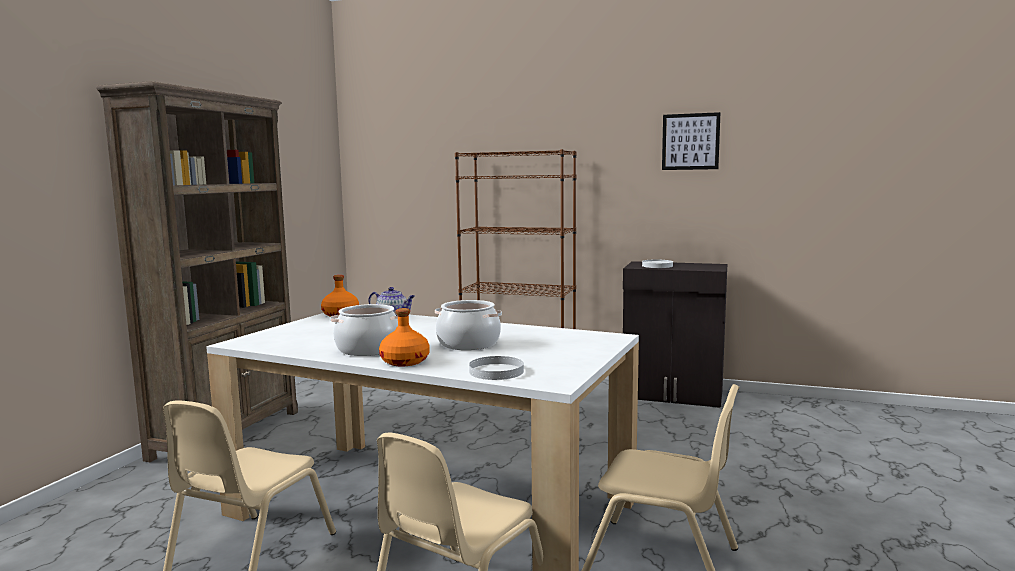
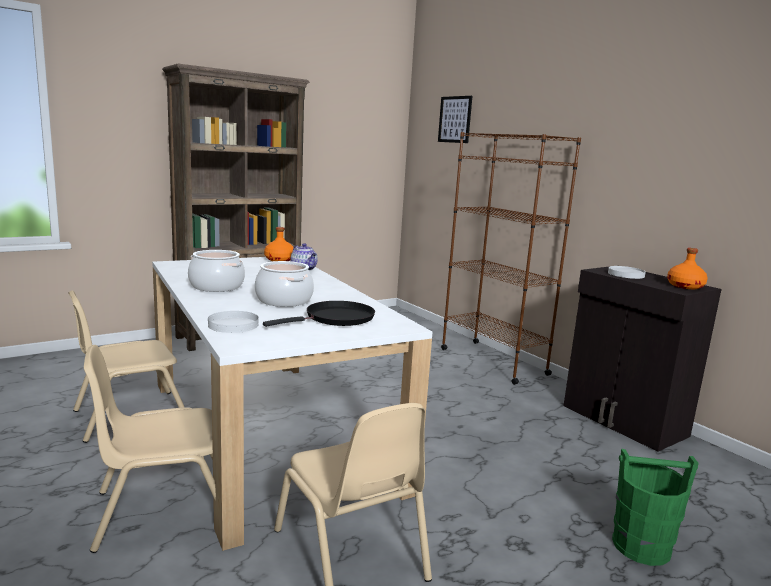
camera: 35 degrees right, 5 degrees up
orange bottle [379,308,430,367] -> orange bottle moved to [667,248,708,289]
picture [662,112,720,170] -> picture moved to [438,96,472,143]
none -> black frying pan [263,301,375,327]
none -> green bucket [612,449,699,566]

